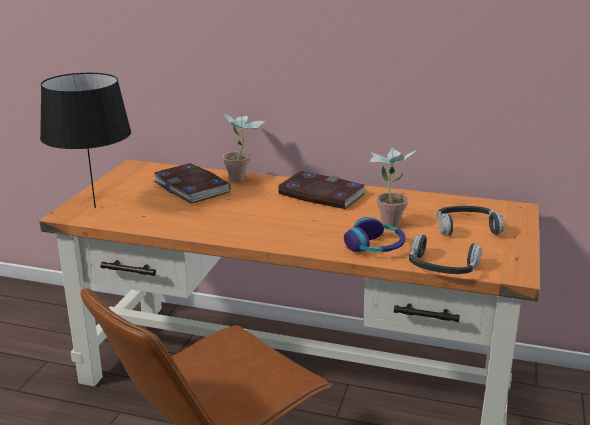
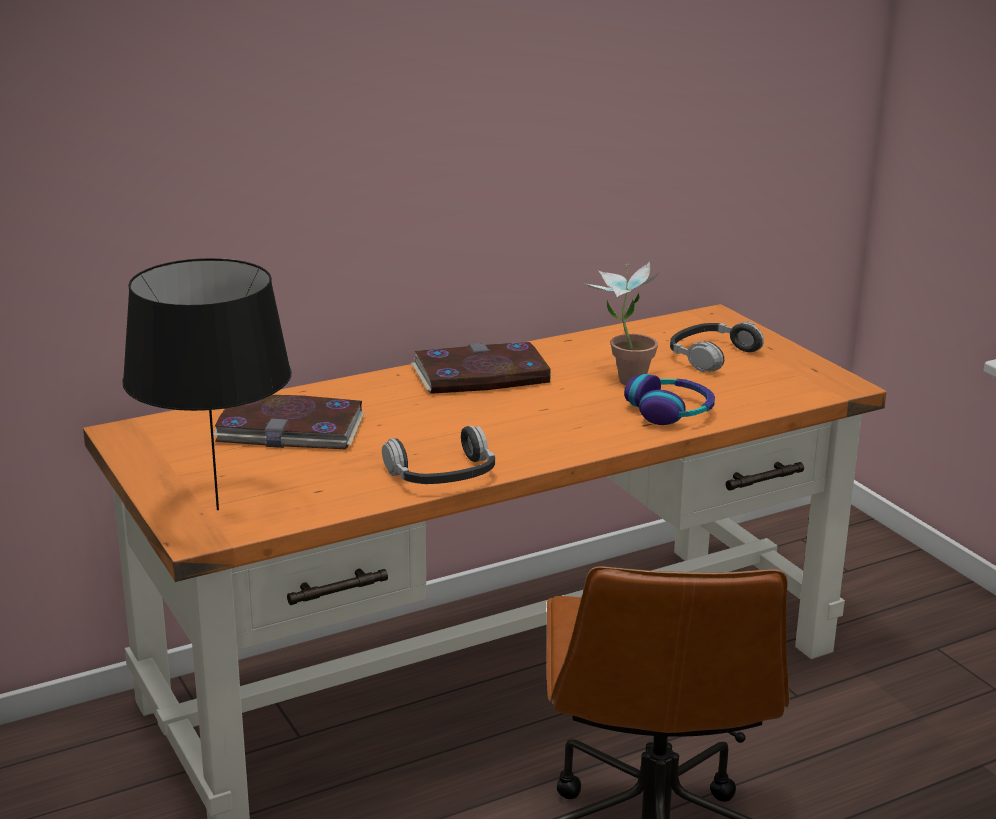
camera: 45 degrees left, 0 degrees up
potted plant [221,111,266,182] -> none
headphones [409,234,482,274] -> headphones moved to [382,426,495,484]

